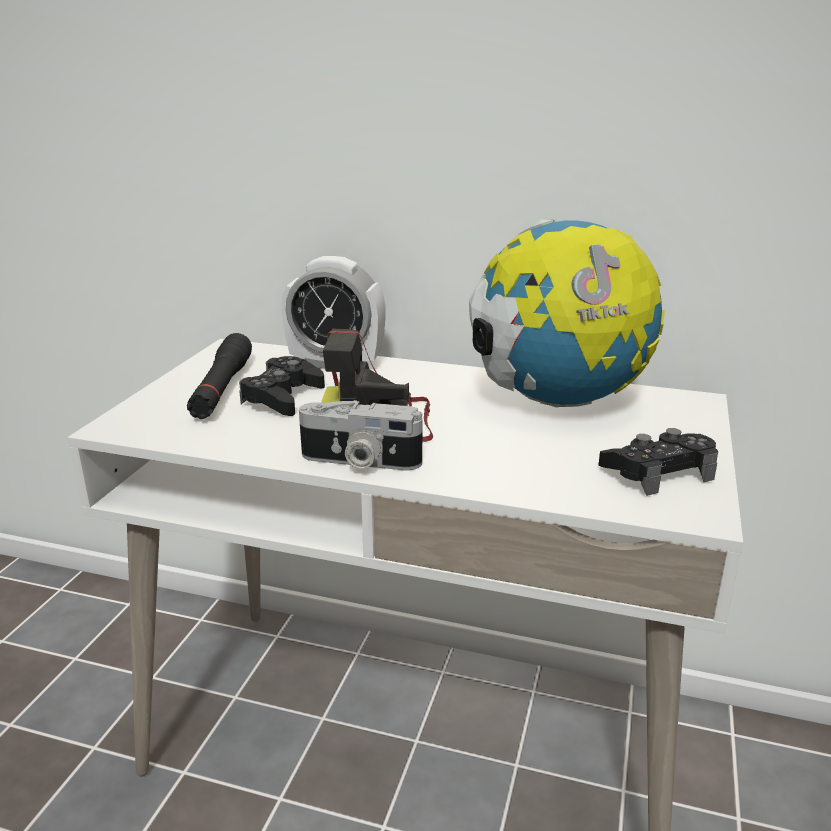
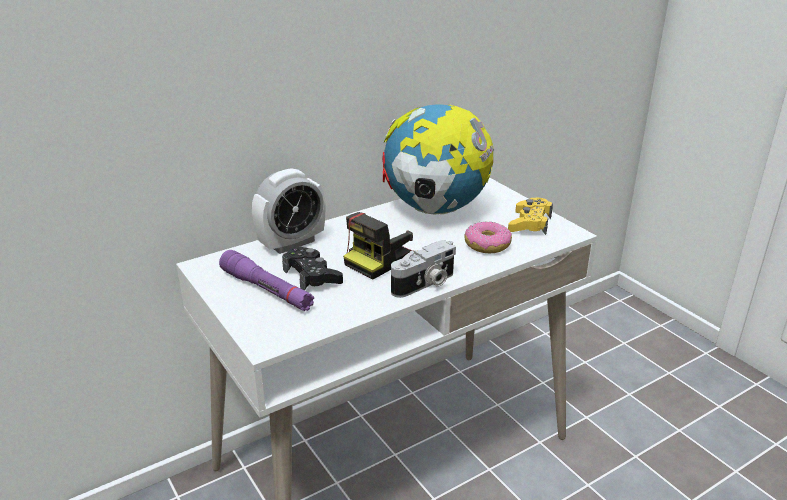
camera: 50 degrees left, 5 degrees up
black flashlight [187,333,252,419] -> purple flashlight [219,250,314,311]
black game controller [599,428,718,496] -> yellow game controller [508,197,553,235]
none -> donut [465,221,512,253]

